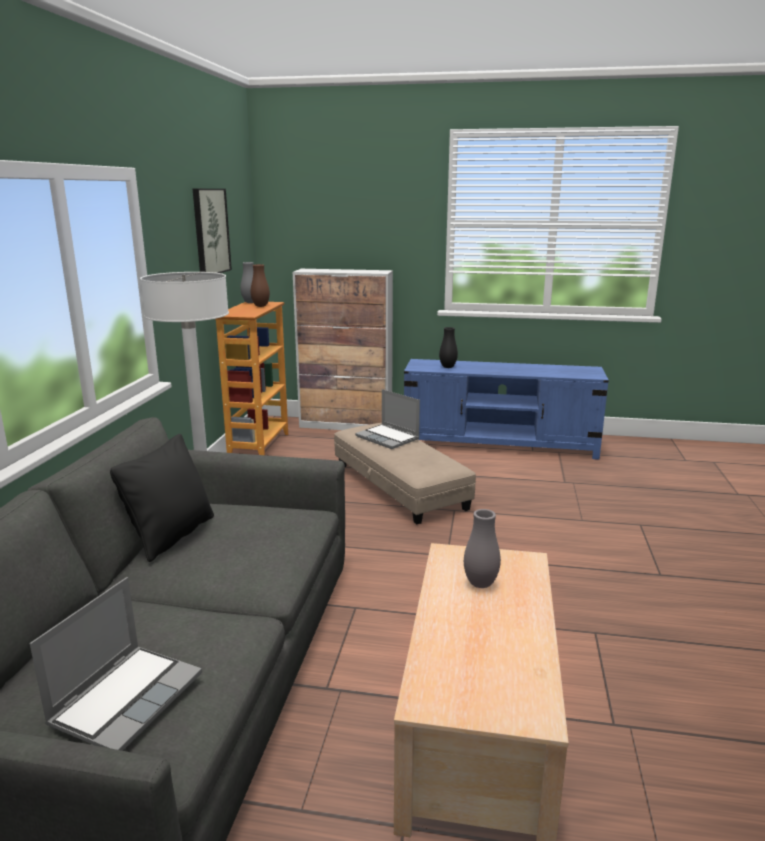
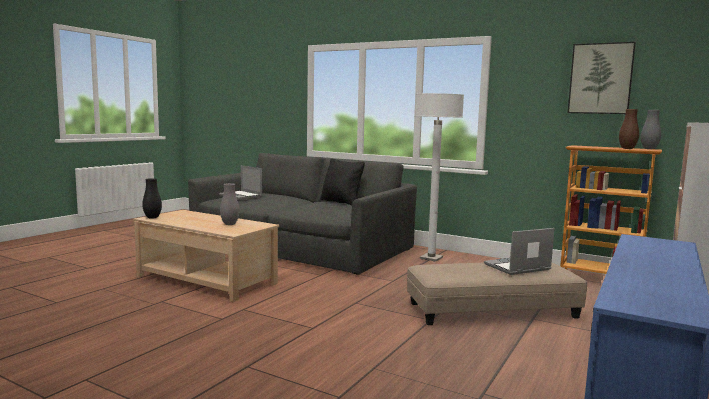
camera: 110 degrees right, 10 degrees down
black vase [439,327,458,368] -> black vase moved to [142,178,162,219]

